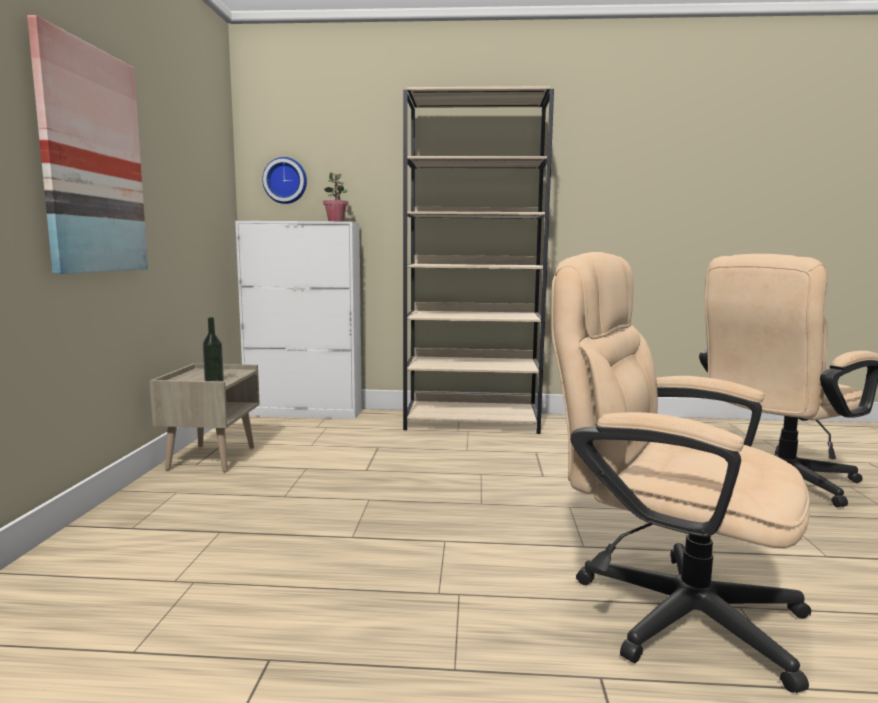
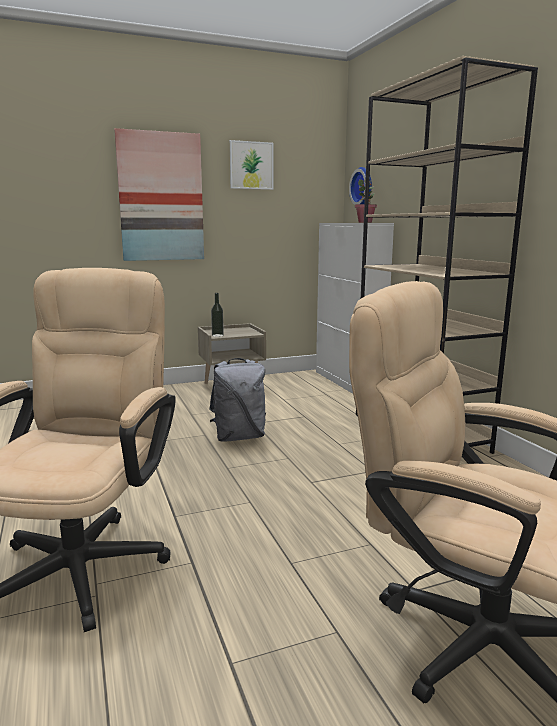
camera: 65 degrees right, 5 degrees up
none -> grey backpack [209,358,266,442]
none -> picture [230,140,273,190]

